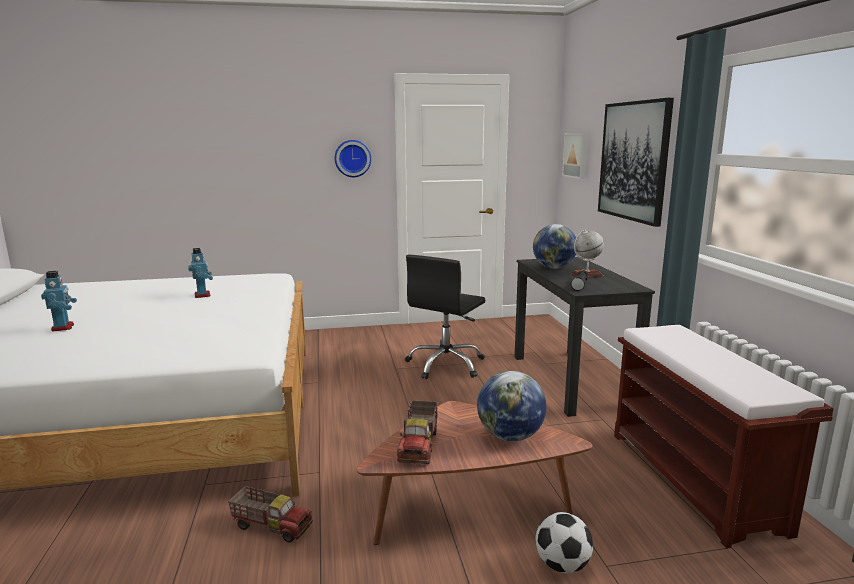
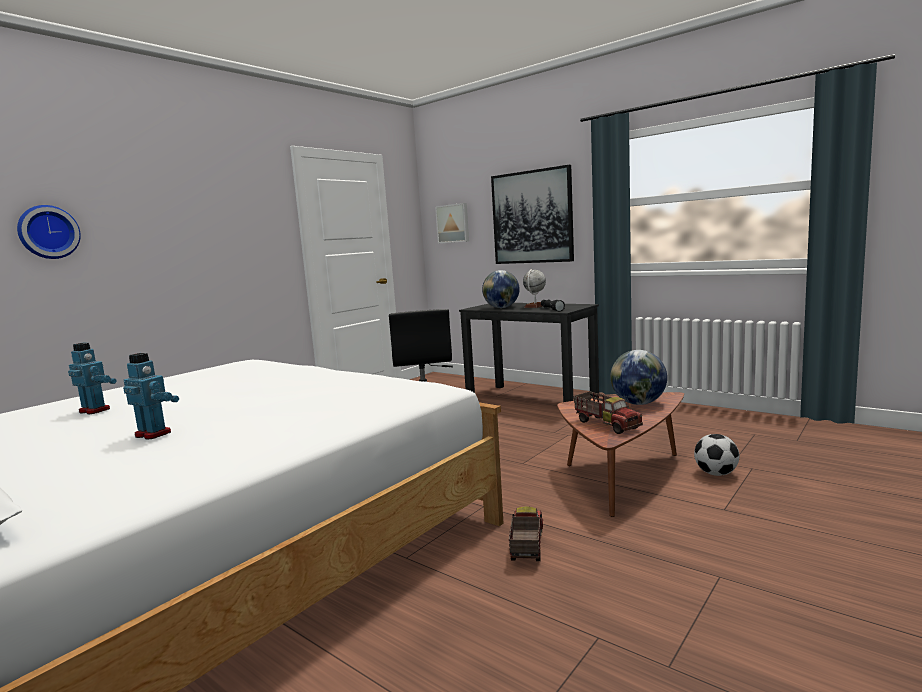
camera: 40 degrees left, 5 degrees down
toy robot [188,248,213,298] -> toy robot moved to [68,343,117,414]
toy truck [228,486,313,542] -> toy truck turned 60 degrees counterclockwise [509,506,543,561]
wall clock [335,140,371,177] -> wall clock moved to [17,205,81,259]
brown bench [614,325,834,548] -> none

